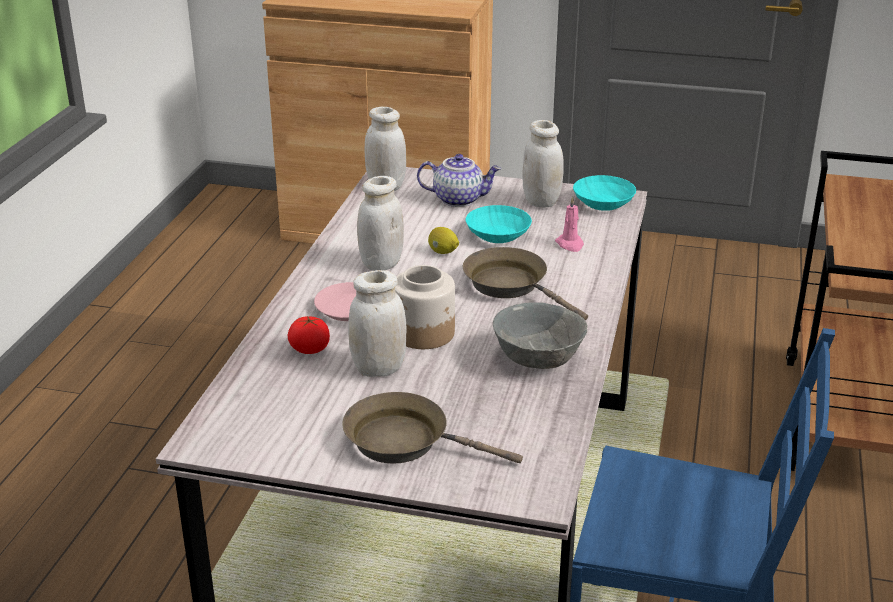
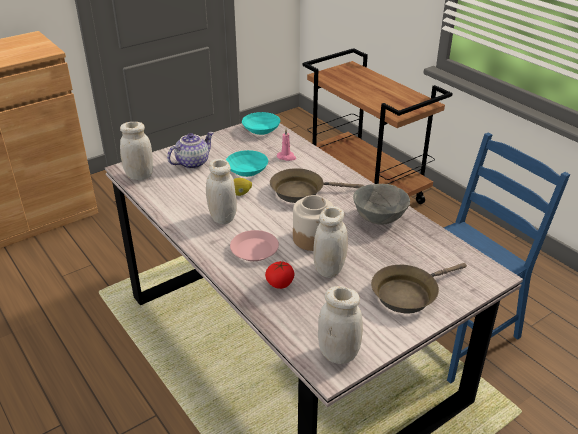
camera: 50 degrees left, 5 degrees up
white jar [522,120,564,208] -> white jar moved to [318,286,363,364]

